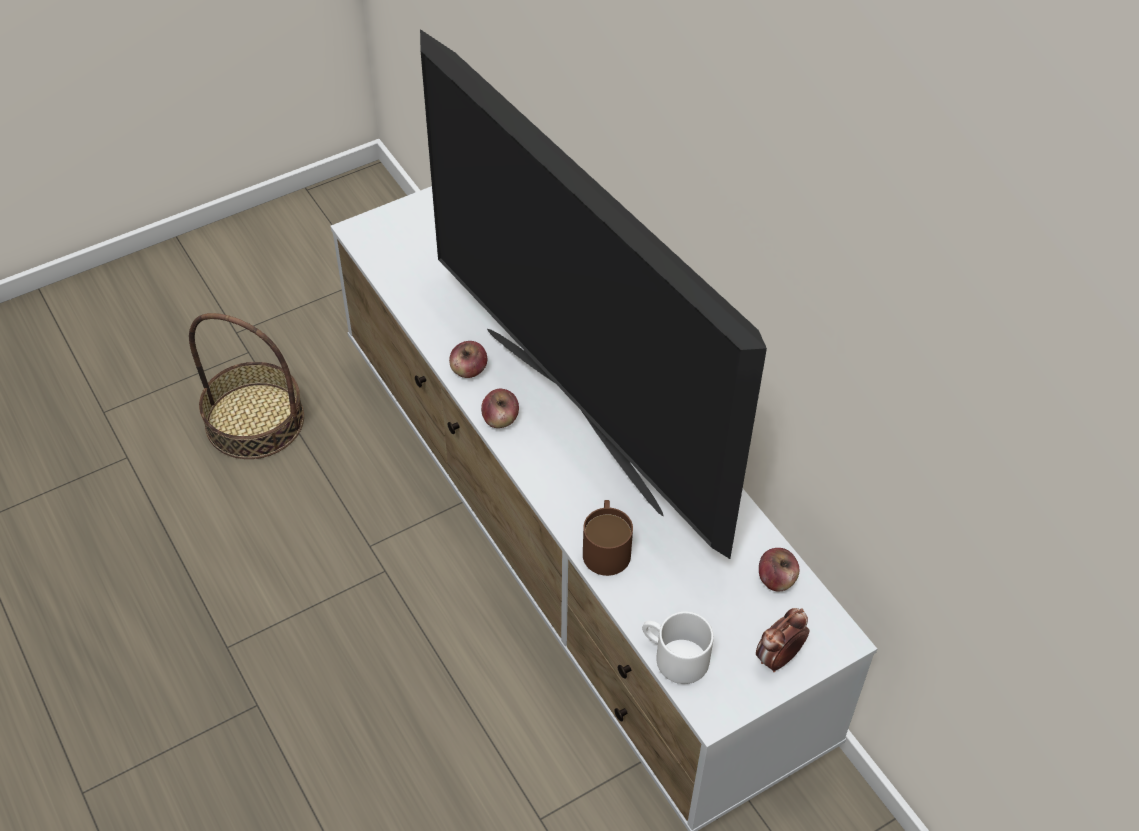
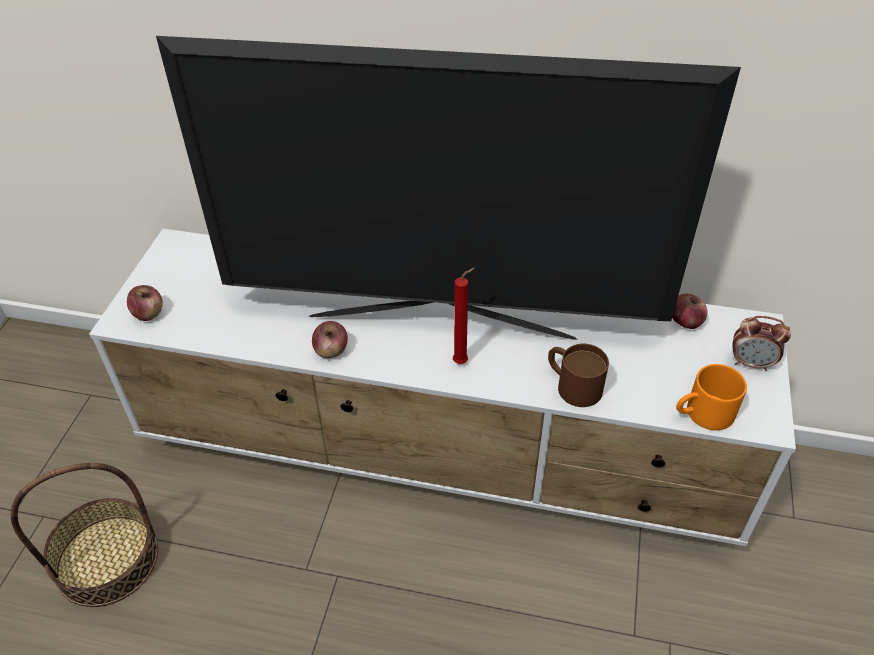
camera: 45 degrees left, 5 degrees down
apple [481,389,519,428] -> apple moved to [127,285,163,321]
white mug [642,612,714,684] -> orange mug [676,364,747,430]
alarm clock [756,608,809,672] -> alarm clock turned 75 degrees counterclockwise [732,316,791,371]
none -> red candle [453,267,475,364]

